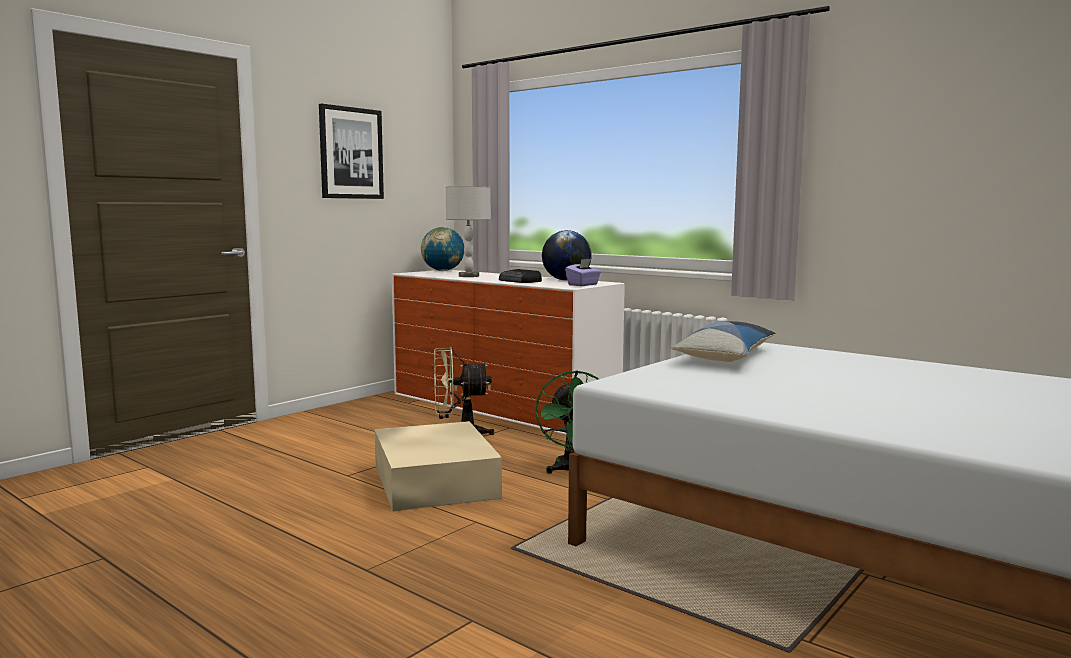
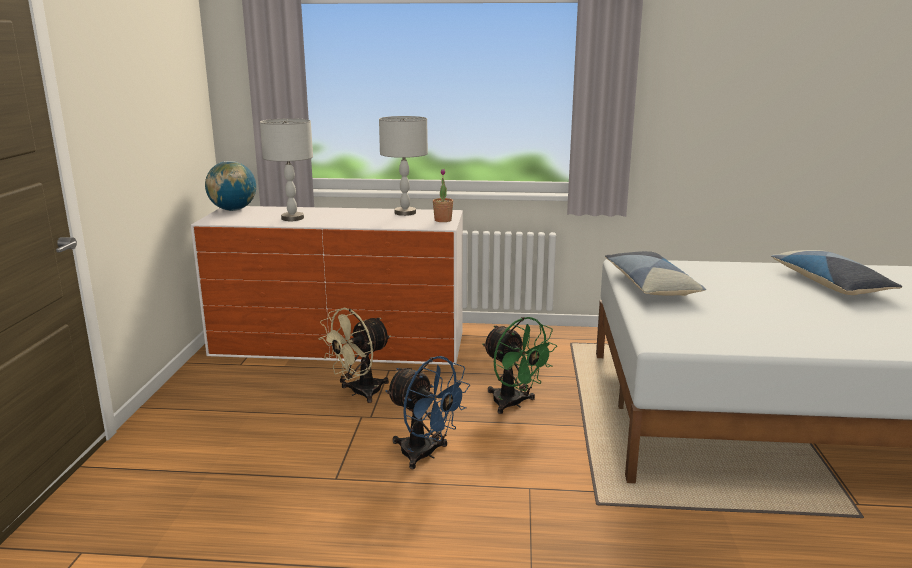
camera: 35 degrees left, 10 degrees up
picture [319,104,384,199] -> none
beige storage box [374,421,502,511] -> blue fan [385,356,470,469]
radio [499,269,542,283] -> none
globe [542,230,592,280] -> grey table lamp [379,116,428,216]
purple tissue box [565,259,601,286] -> potted plant [433,169,453,222]
none -> pillow [771,250,902,295]

